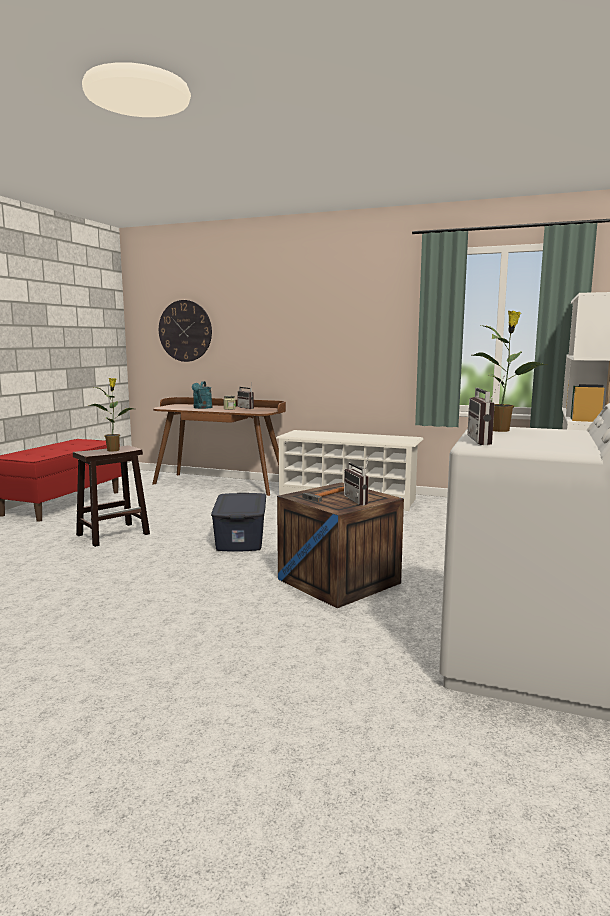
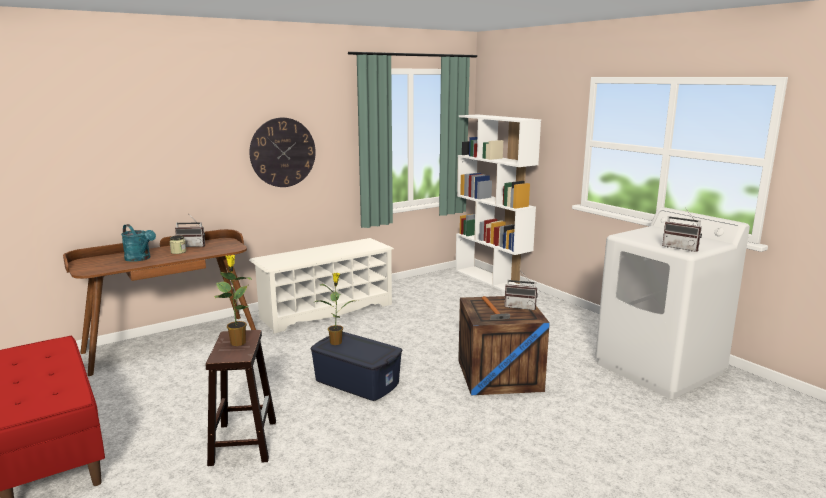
camera: 55 degrees left, 5 degrees up
wall clock [159,300,212,362] -> wall clock moved to [249,117,316,187]
potted plant [472,311,547,432] -> potted plant moved to [315,273,355,345]

